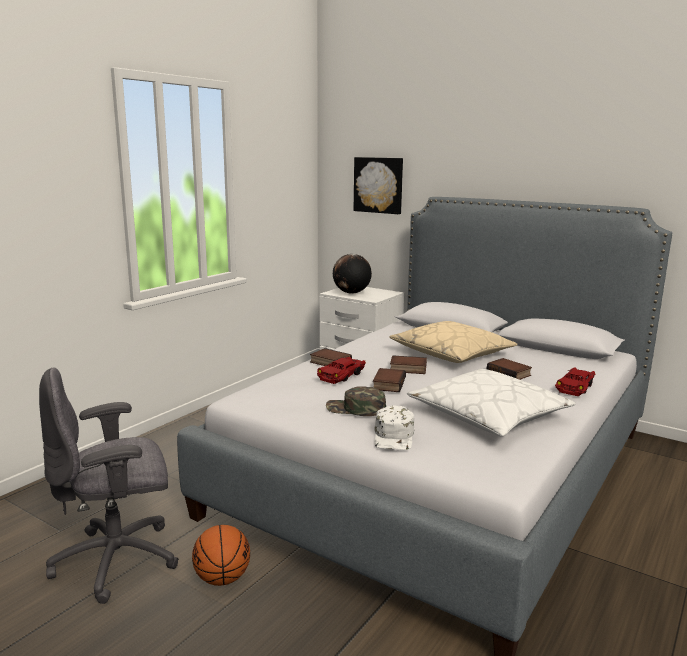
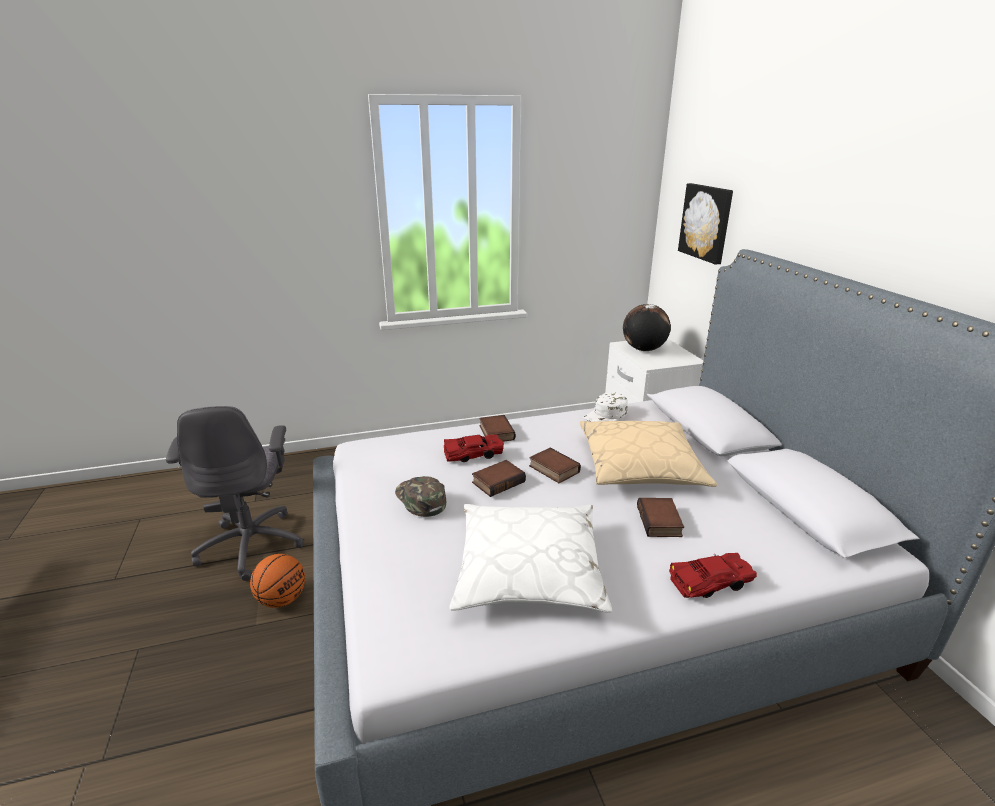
camera: 40 degrees right, 10 degrees up
grey office chair [39,367,179,604] -> grey office chair turned 120 degrees counterclockwise [166,406,304,581]
white cap [375,405,414,450] -> white cap moved to [584,393,628,422]

